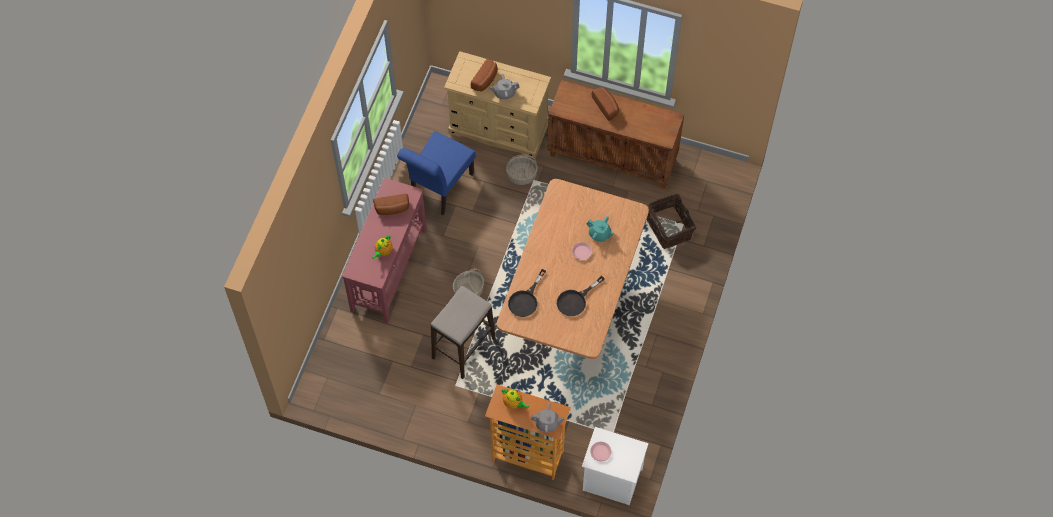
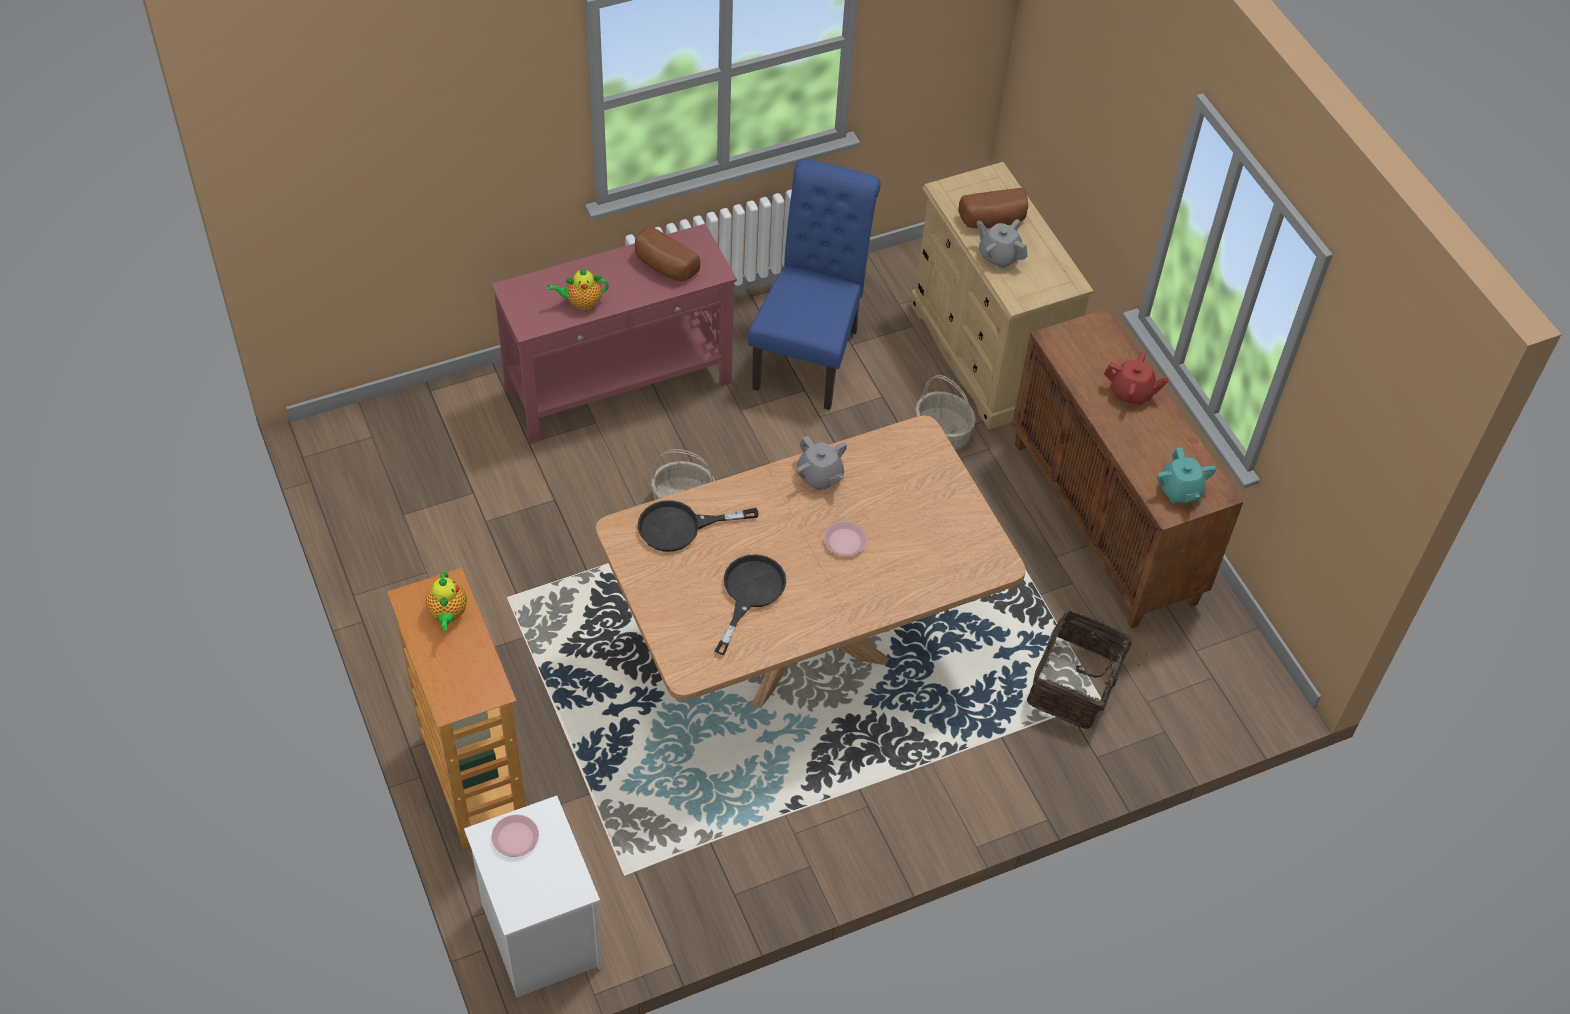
camera: 45 degrees right, 10 degrees down
blue chair [397,131,476,215] -> blue chair turned 120 degrees clockwise [748,159,881,410]
stool [431,286,496,379] -> none
grey teapot [531,403,565,433] -> grey teapot moved to [796,436,847,491]
black frying pan [557,276,604,316] -> black frying pan turned 105 degrees clockwise [715,554,786,655]
turquoise teapot [587,216,615,242] -> turquoise teapot moved to [1157,448,1216,503]
bread [592,87,619,121] -> red teapot [1104,352,1169,406]

